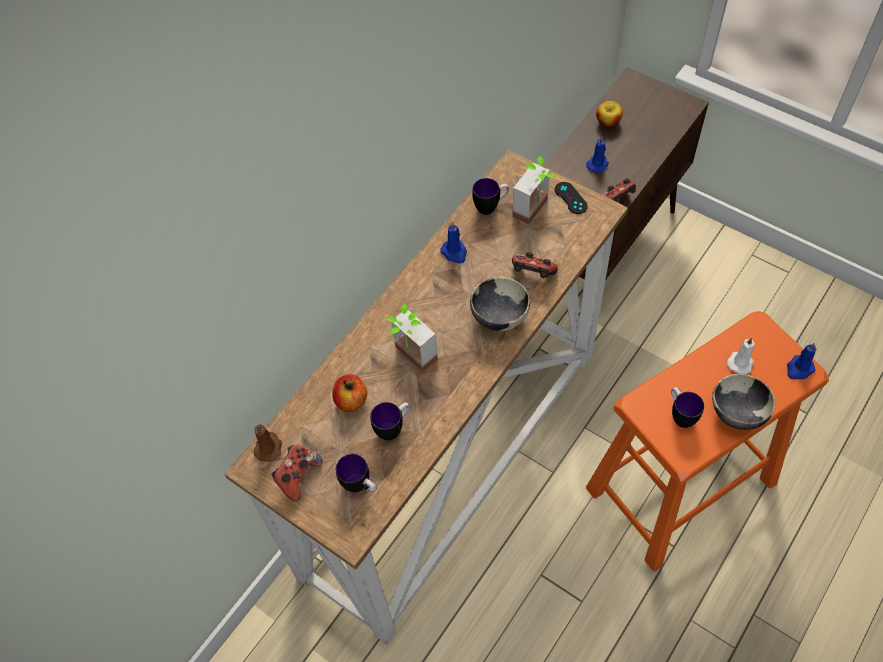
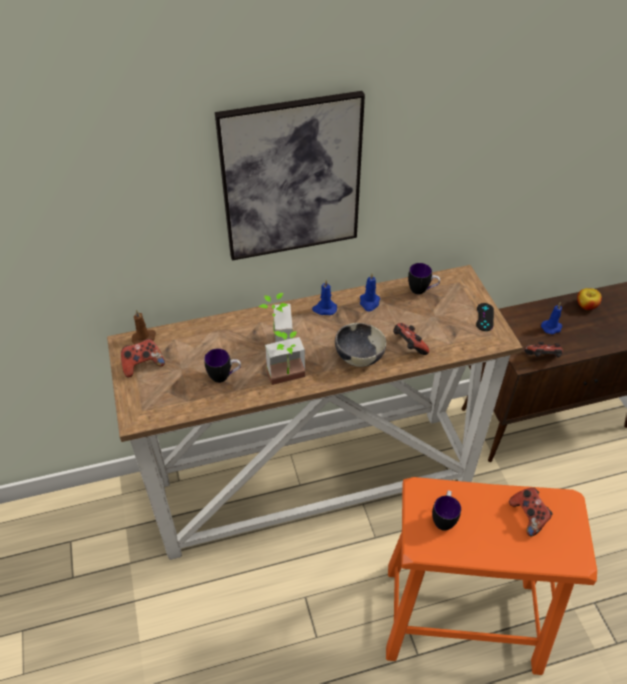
camera: 35 degrees right, 10 degrees down
apple [332,374,367,412] -> none
mug [336,454,377,493] -> none
potted plant [512,156,556,225] -> potted plant moved to [265,331,305,385]
bowl [712,374,775,430] -> none
white candle [727,337,755,374] -> game controller [509,488,553,537]
blue candle [787,343,816,379] -> blue candle moved to [312,280,337,315]
none -> picture [215,91,365,261]

